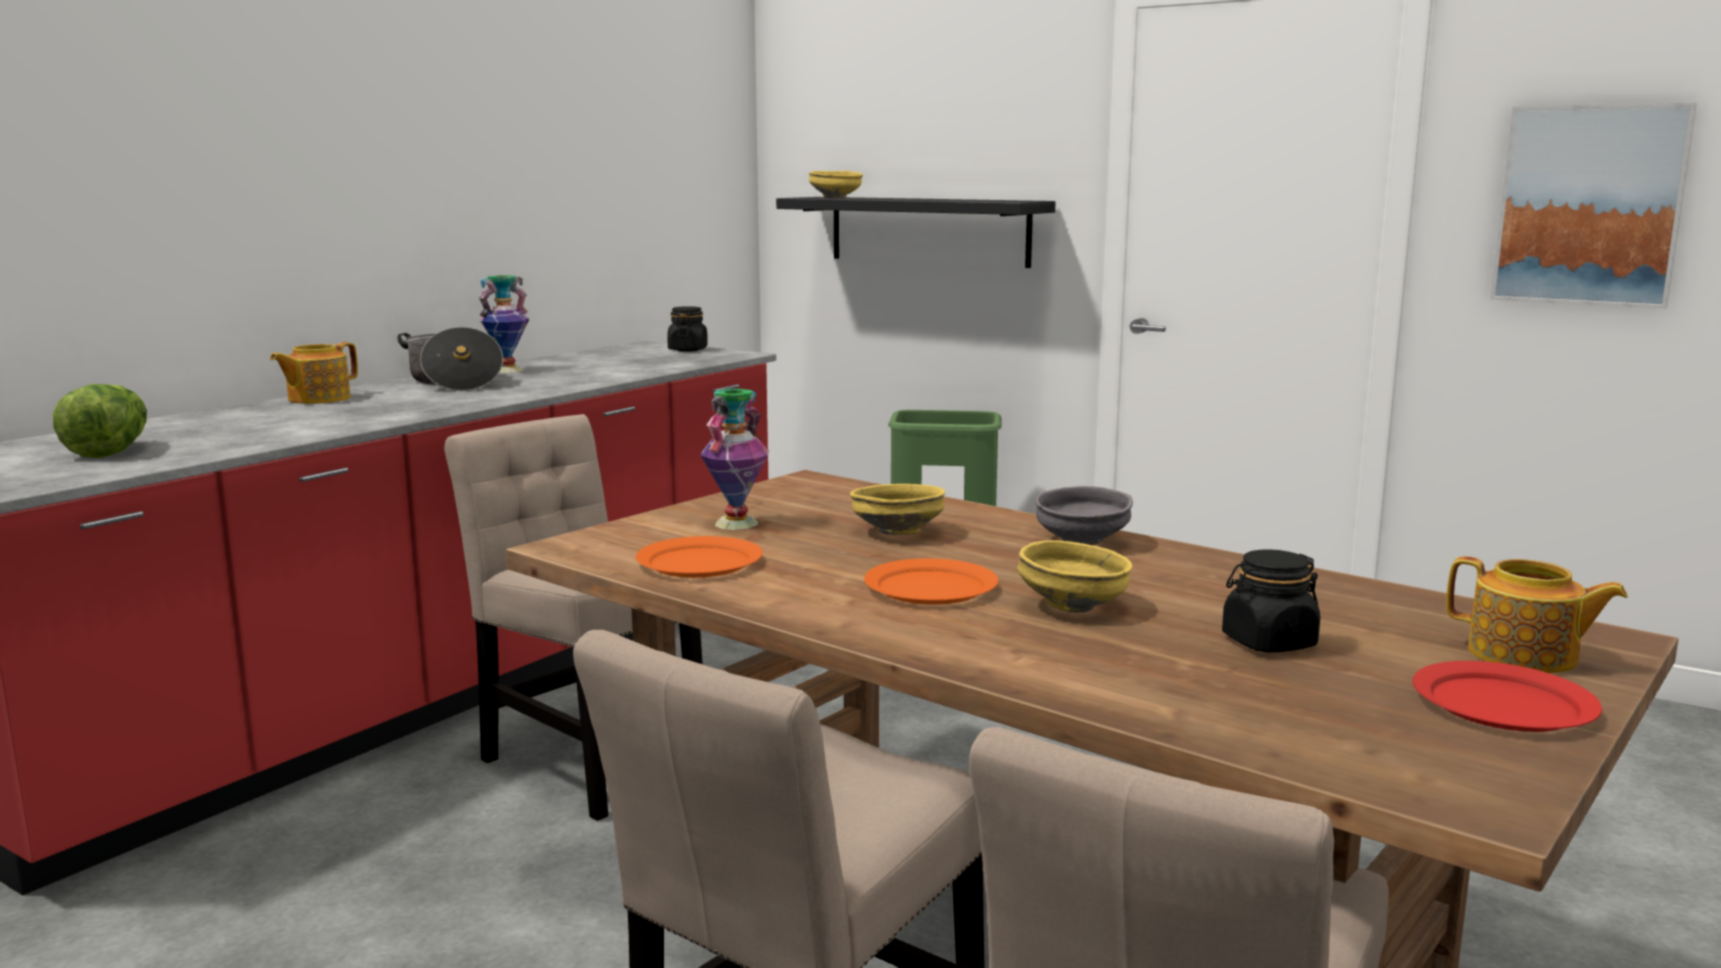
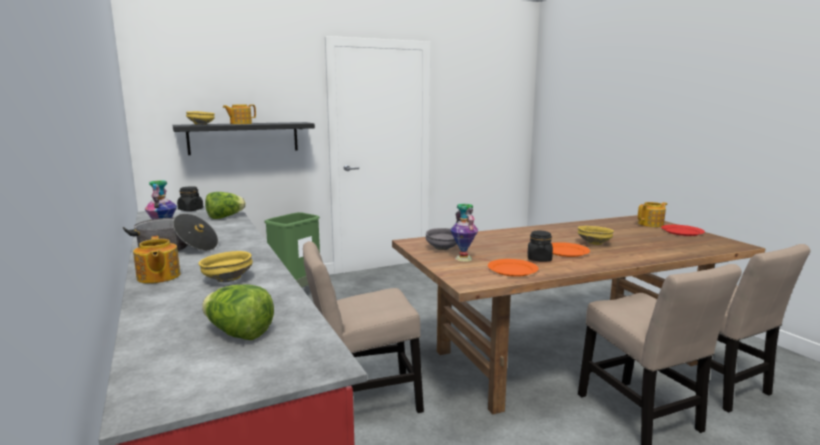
camera: 60 degrees left, 0 degrees up
yellow bowl [850,484,945,535] -> yellow bowl moved to [198,251,253,282]
grey bowl [1035,486,1133,545] -> grey bowl moved to [426,228,457,250]
black jar [1222,549,1321,653] -> black jar moved to [528,230,553,261]
picture [1490,103,1697,309] -> none
none -> lettuce [205,192,246,219]
none -> teapot [223,104,256,124]

